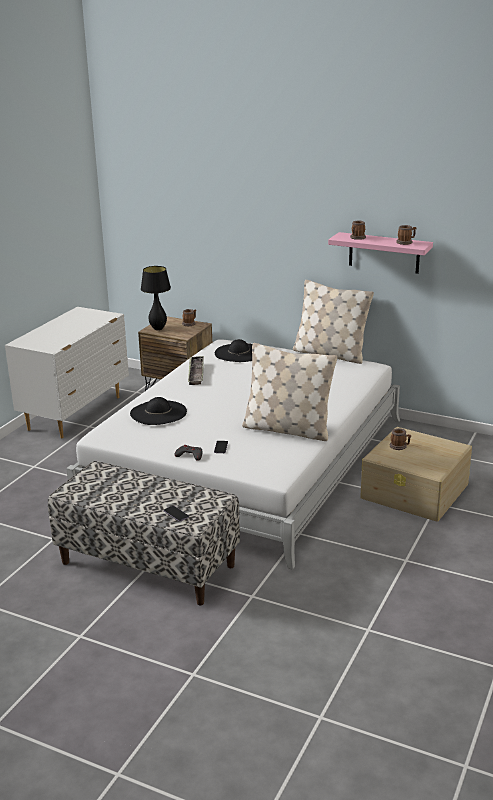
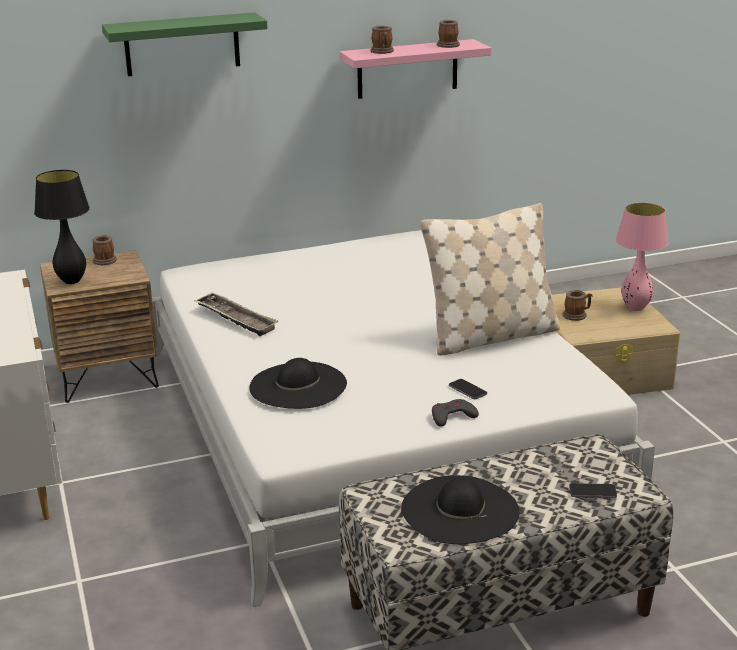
camera: 45 degrees left, 0 degrees up
black hat [215,339,252,362] -> black hat moved to [401,475,519,544]
beige pillow [293,280,374,364] -> none
none -> green shelf [102,12,267,76]
none -> pink table lamp [616,203,668,311]

